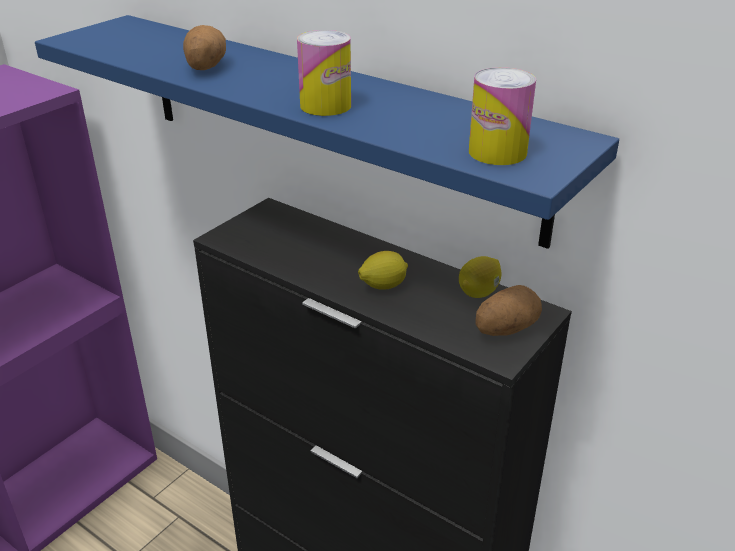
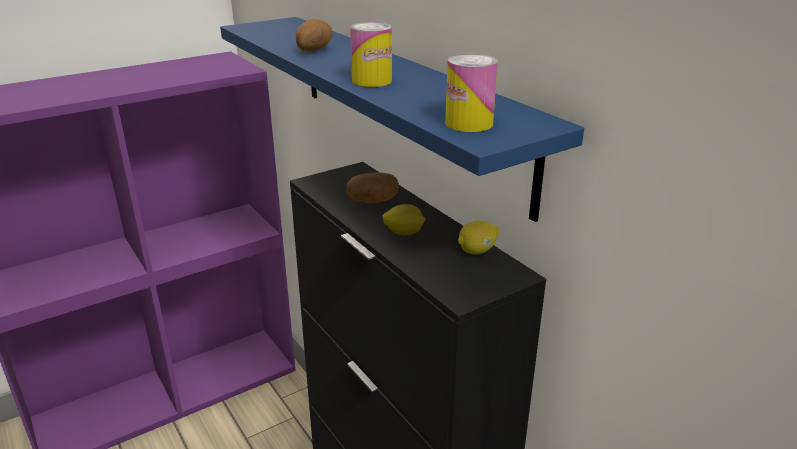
camera: 20 degrees right, 5 degrees down
potato [475,285,542,336] -> potato moved to [346,172,399,204]

